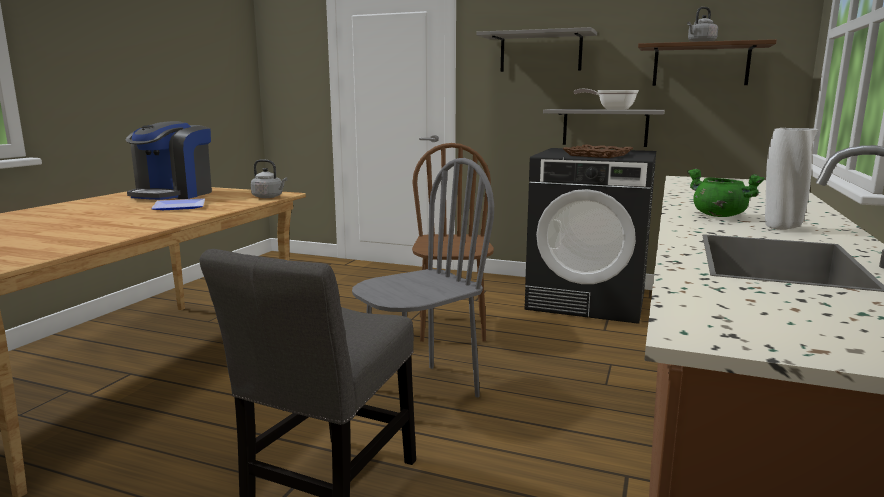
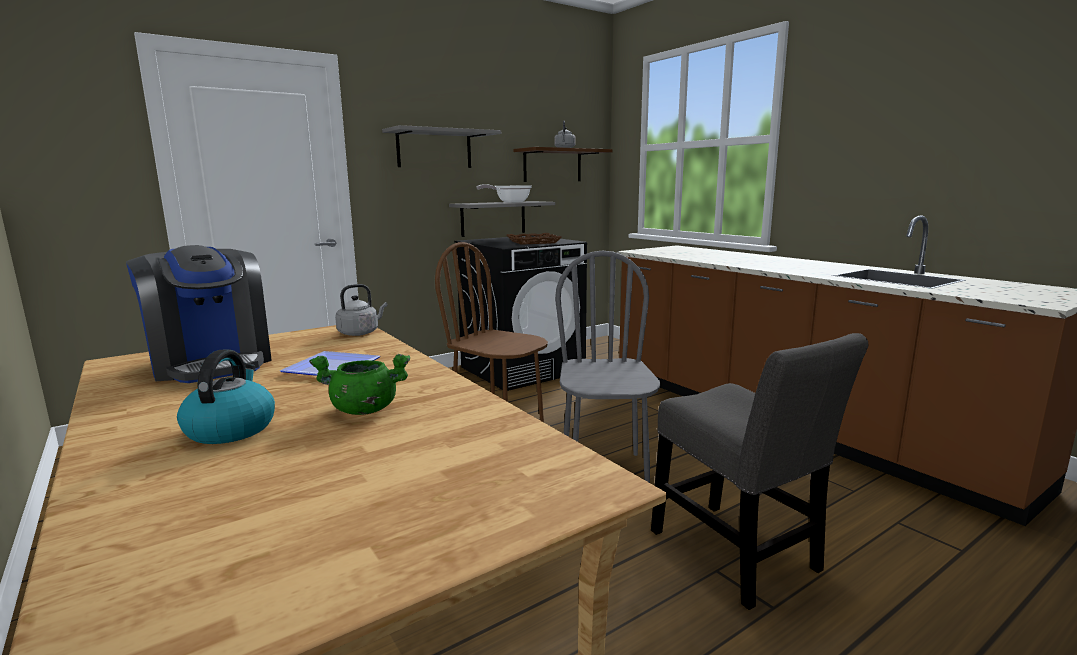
camera: 55 degrees left, 0 degrees up
green cooking pot [687,169,764,217] -> green cooking pot moved to [309,354,410,415]
white vase [765,128,818,230] -> none
none -> kettle [177,350,275,444]

